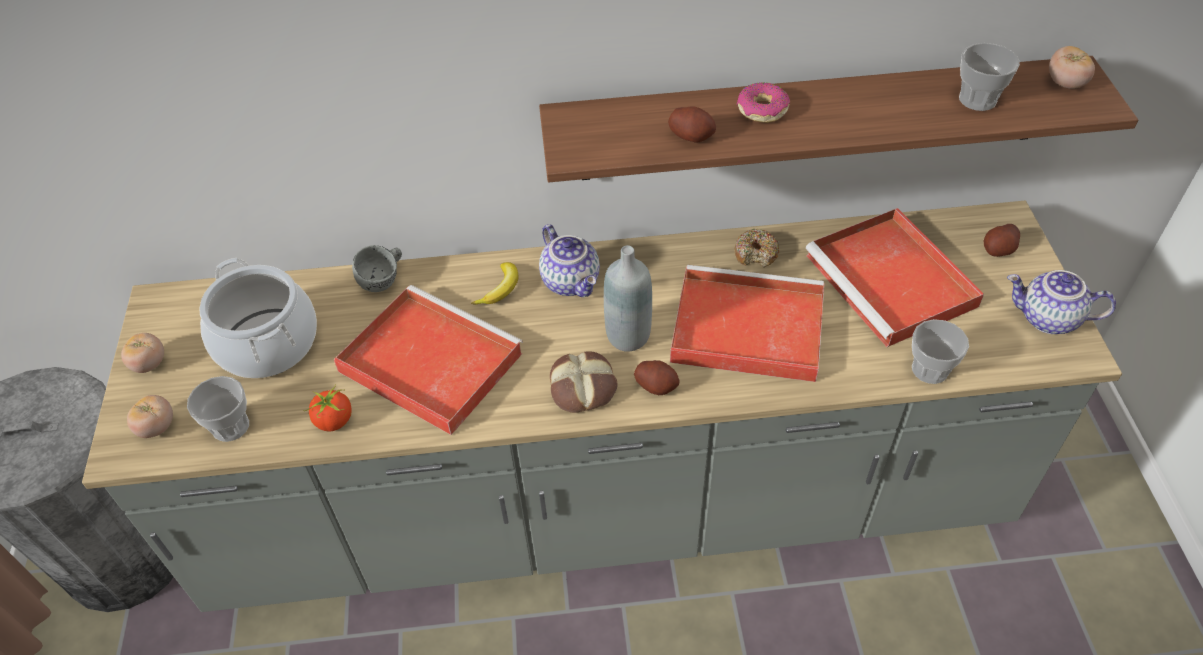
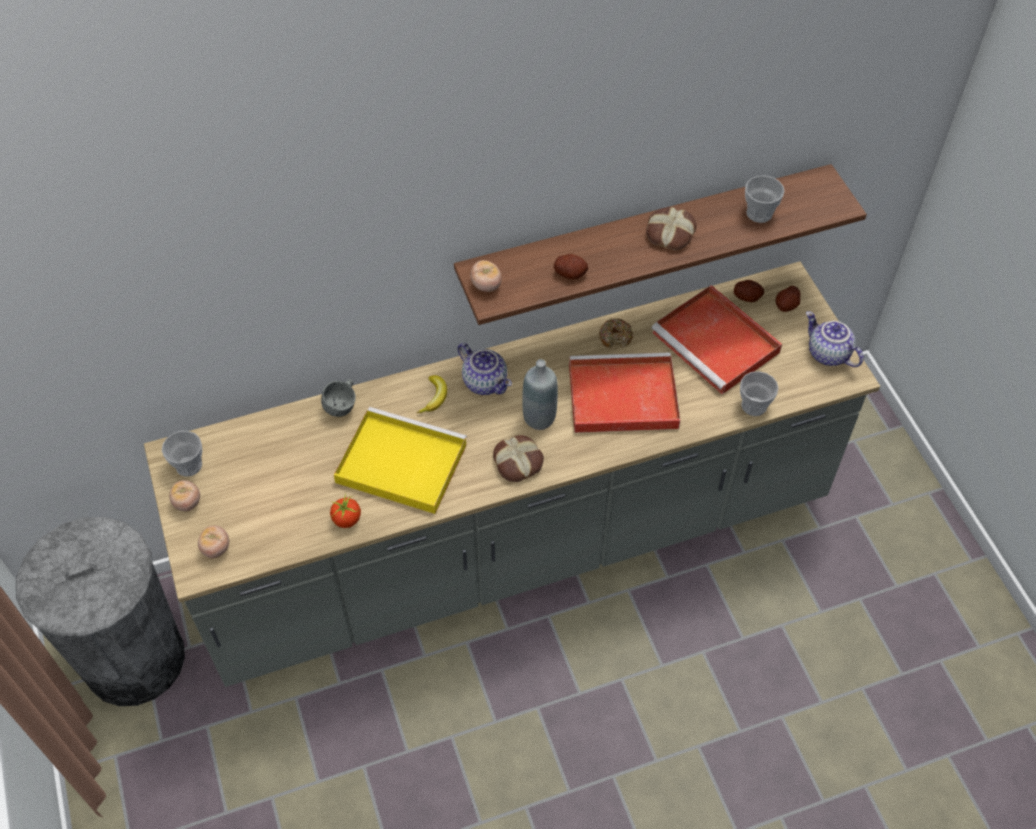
camera: 15 degrees left, 5 degrees up
cup [187,376,249,442] -> cup moved to [162,431,202,477]
cooking pot [200,258,317,378] -> none
red tray [334,285,523,435] -> yellow tray [334,407,467,514]
potato [634,360,680,395] -> potato moved to [734,280,764,302]
donut [737,82,790,123] -> none
teapot [1007,270,1116,334] -> teapot turned 45 degrees clockwise [806,311,864,367]
tomato [1049,46,1095,89] -> tomato moved to [470,260,502,292]
none -> bread [646,207,697,251]

